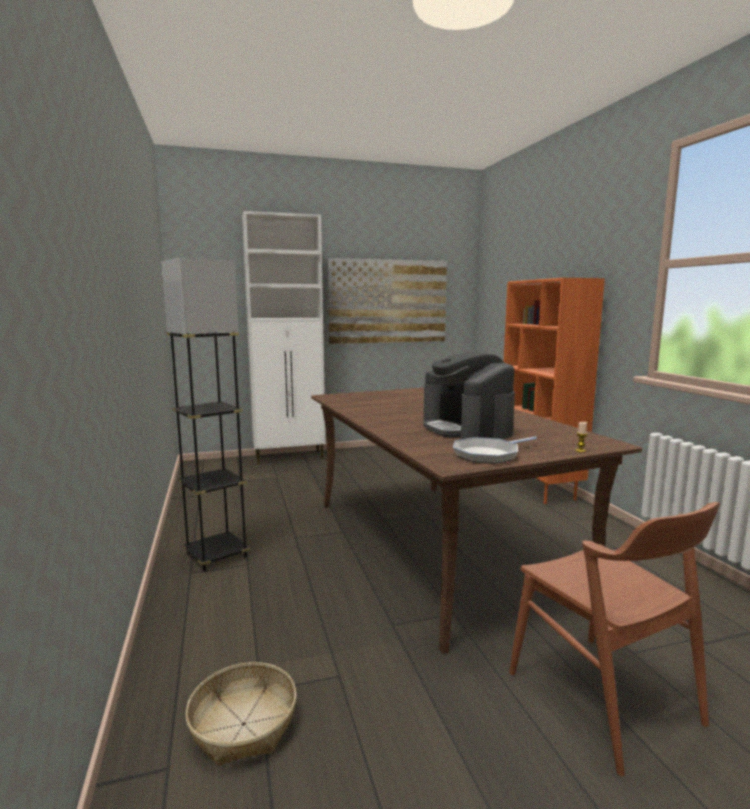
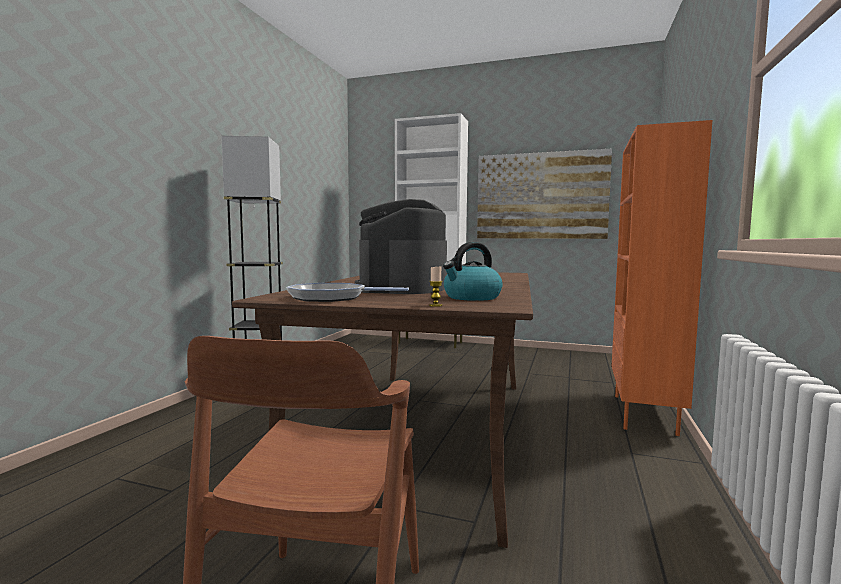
camera: 35 degrees right, 5 degrees down
basket [185,662,297,766] -> none
none -> kettle [443,242,503,301]

